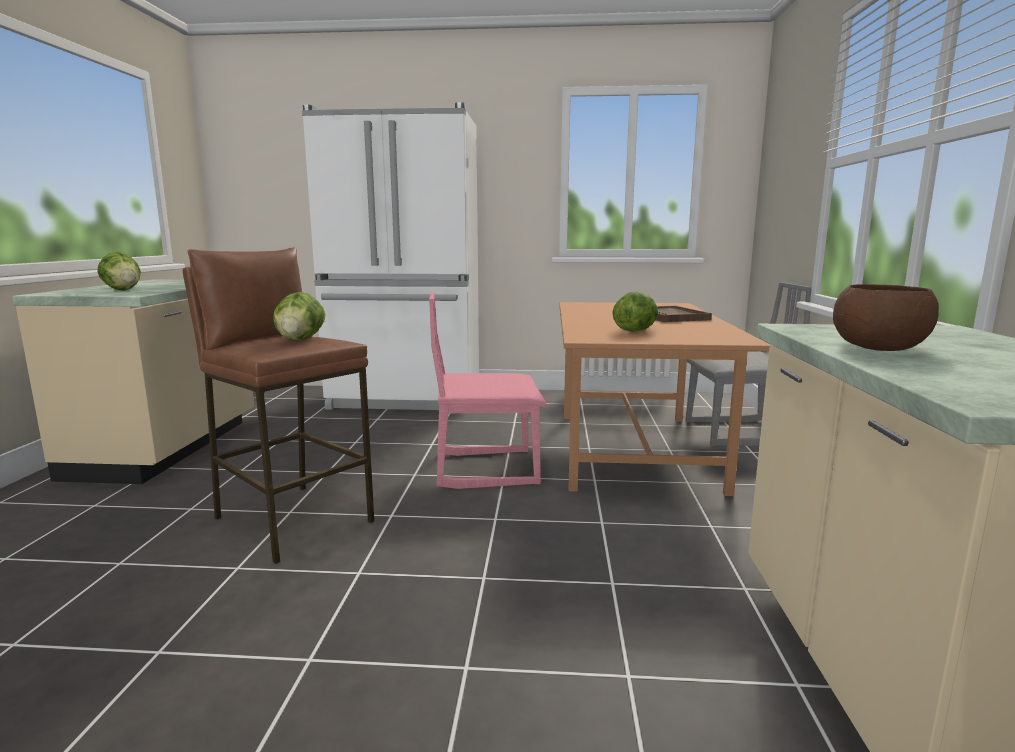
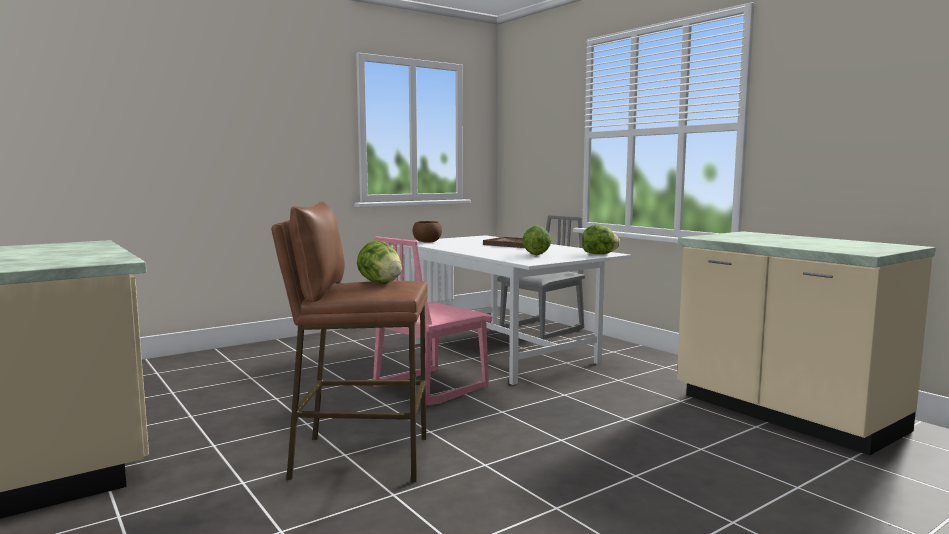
camera: 40 degrees left, 5 degrees down
lettuce [97,252,141,291] -> lettuce moved to [582,225,620,254]
white fridge [302,102,479,410] -> none
brown dining table [559,302,770,496] -> white dining table [397,235,631,385]
brown bowl [833,284,939,351] -> brown bowl moved to [413,221,442,243]

